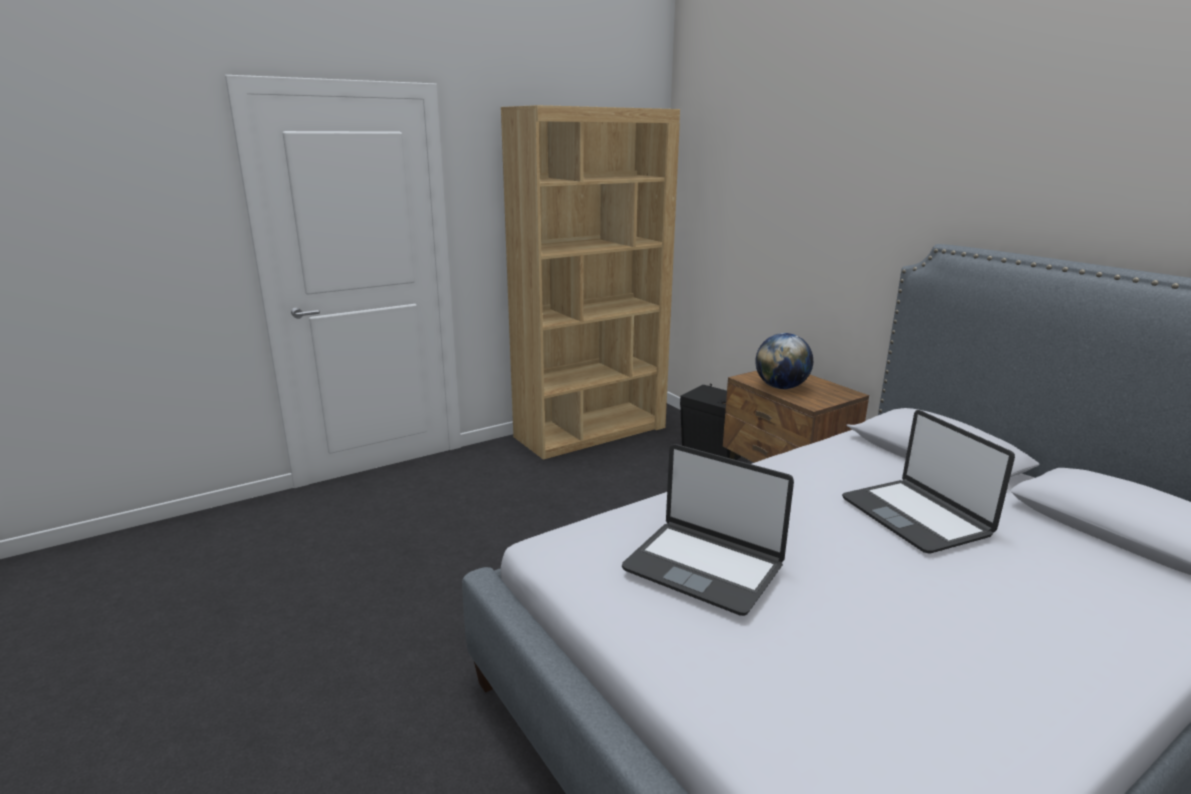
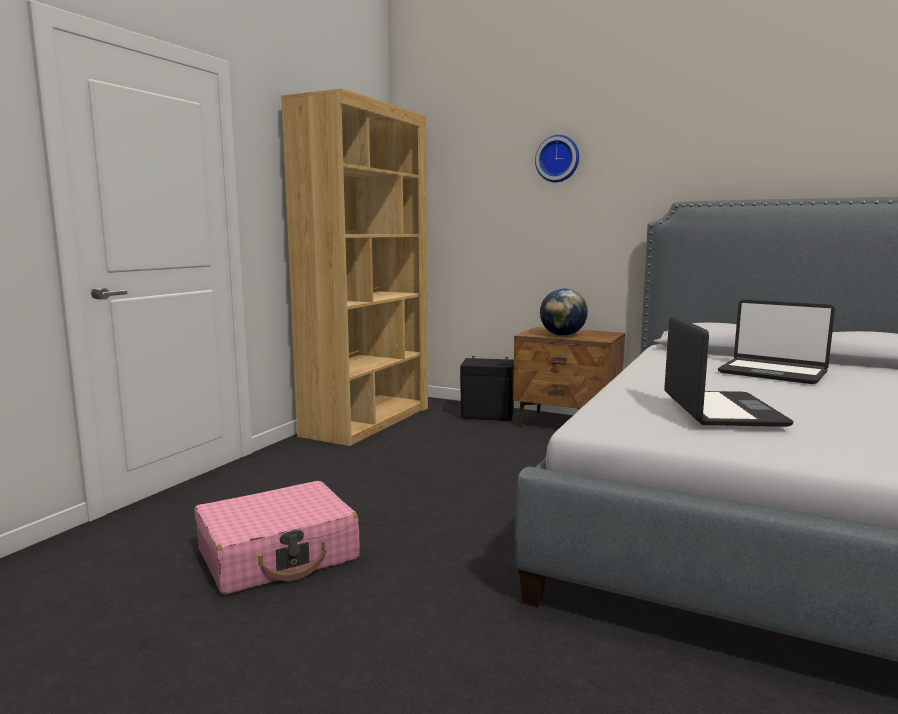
camera: 30 degrees left, 10 degrees down
laptop [622,444,794,616] -> laptop turned 90 degrees counterclockwise [664,315,794,427]
none -> pink suitcase [195,481,360,595]
none -> wall clock [535,135,579,182]

